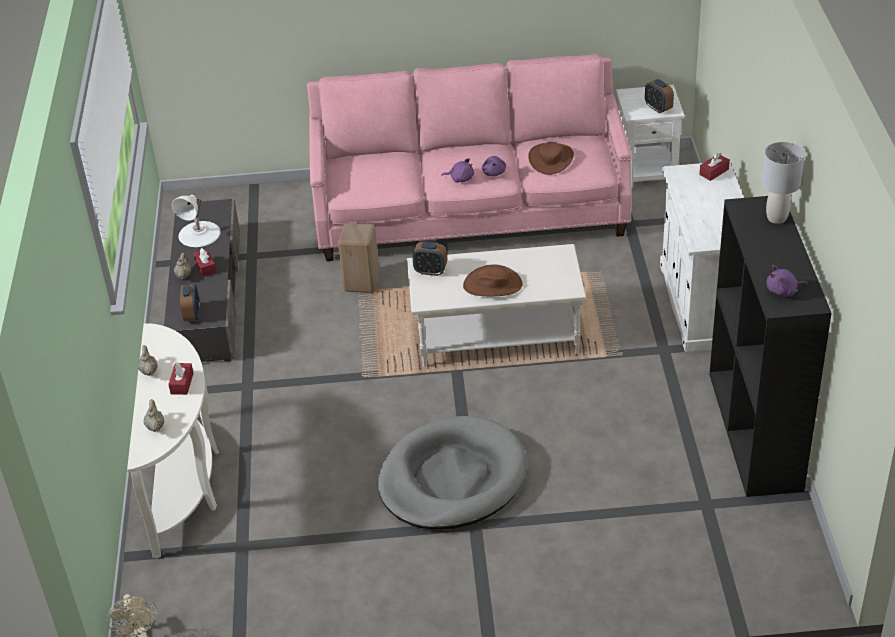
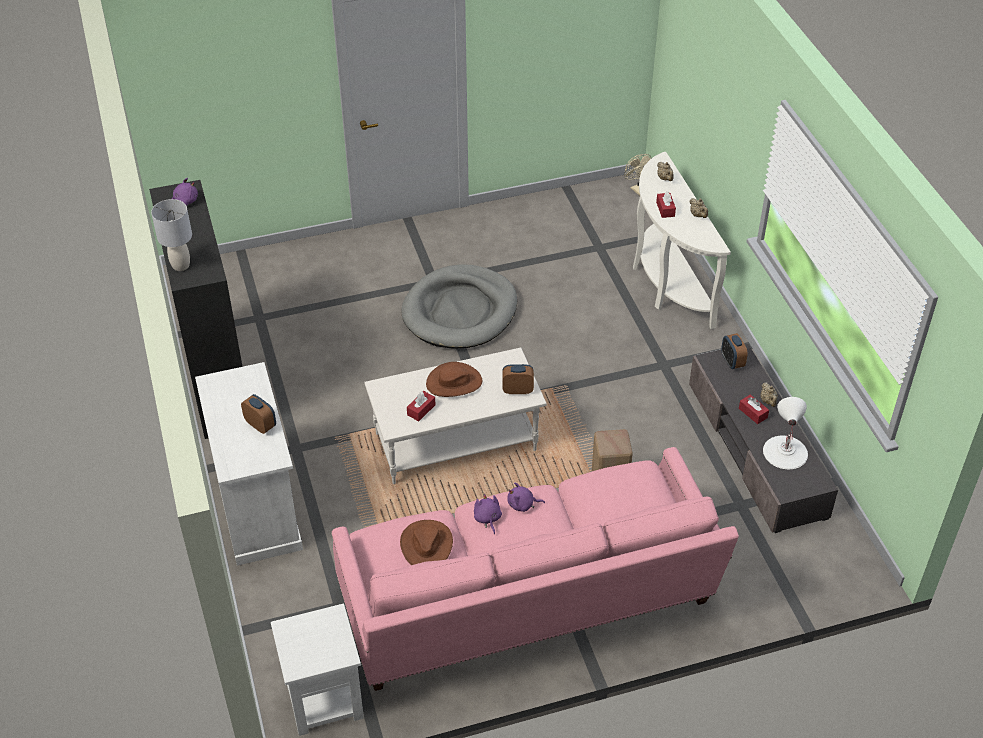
camera: 165 degrees right, 5 degrees up
alarm clock [645,79,674,114] -> alarm clock moved to [241,394,276,434]
red tissue box [699,152,730,181] -> red tissue box moved to [407,391,435,421]

